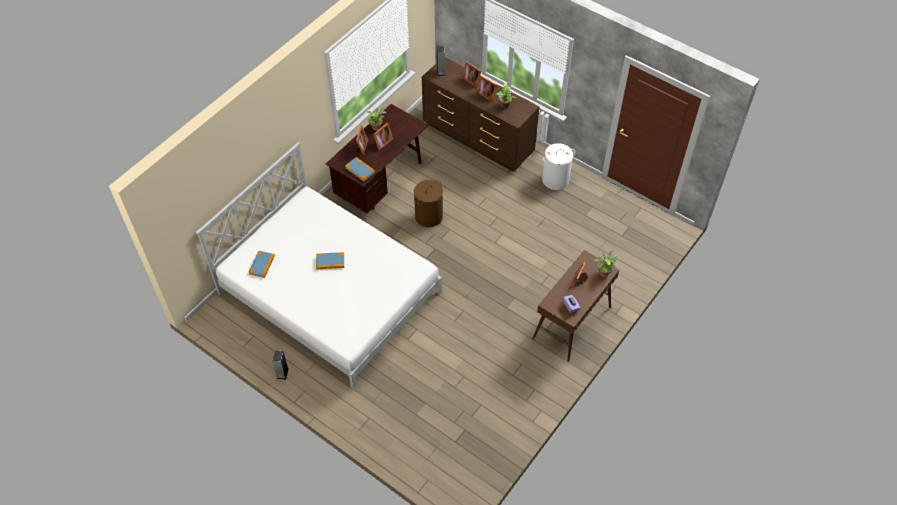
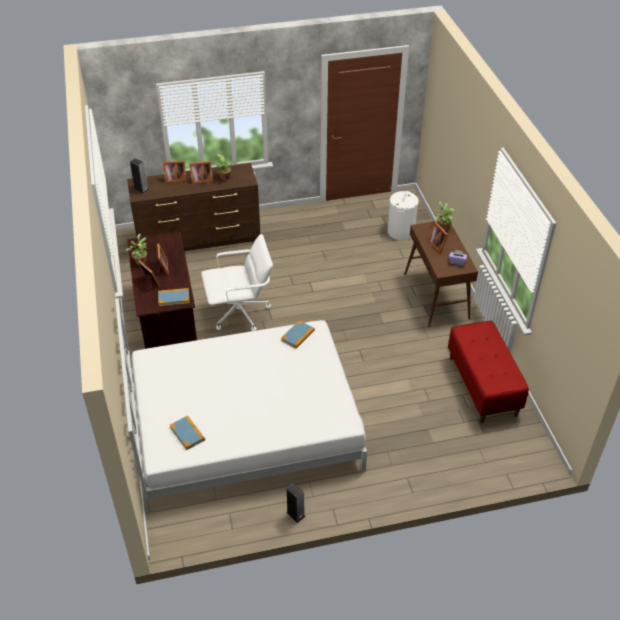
camera: 50 degrees left, 10 degrees down
book [316,252,344,269] -> book moved to [281,320,315,349]
brown laundry basket [414,180,443,227] -> white office chair [201,234,273,331]
white laundry basket [542,143,575,190] -> white laundry basket moved to [388,191,419,240]
none -> red bench [448,321,529,423]

